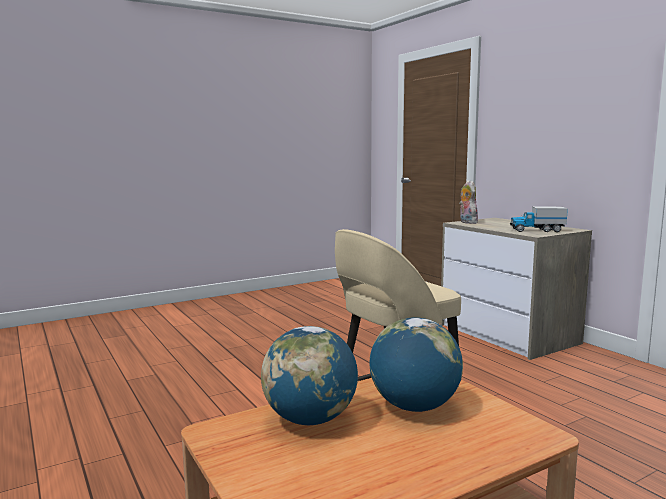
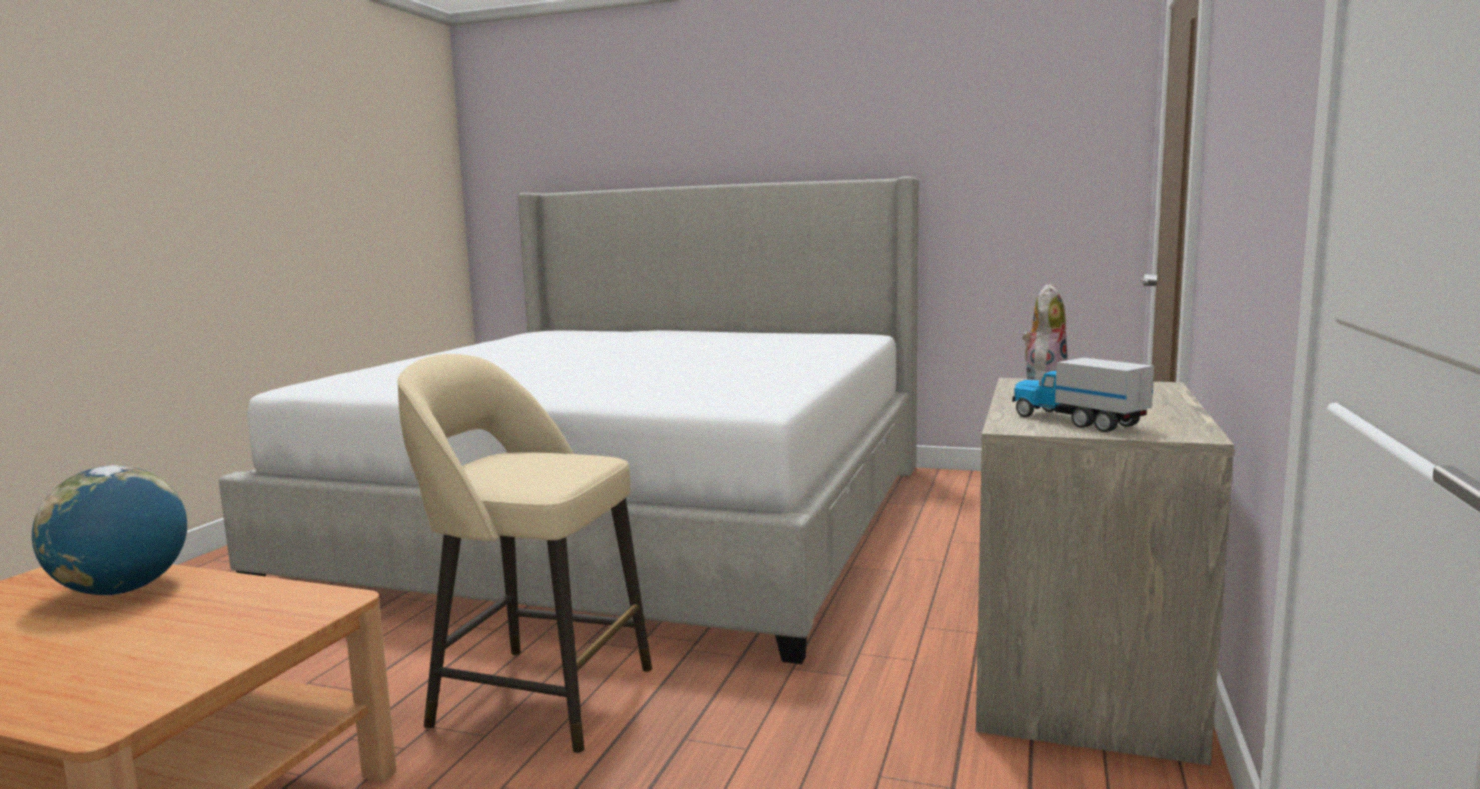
camera: 50 degrees right, 0 degrees up
globe [369,317,463,412] -> none
none -> bed [219,176,919,664]

